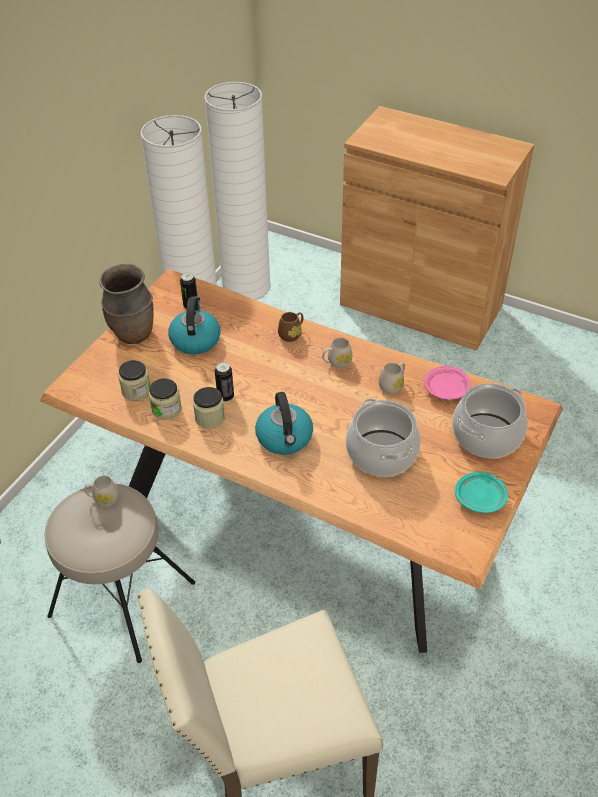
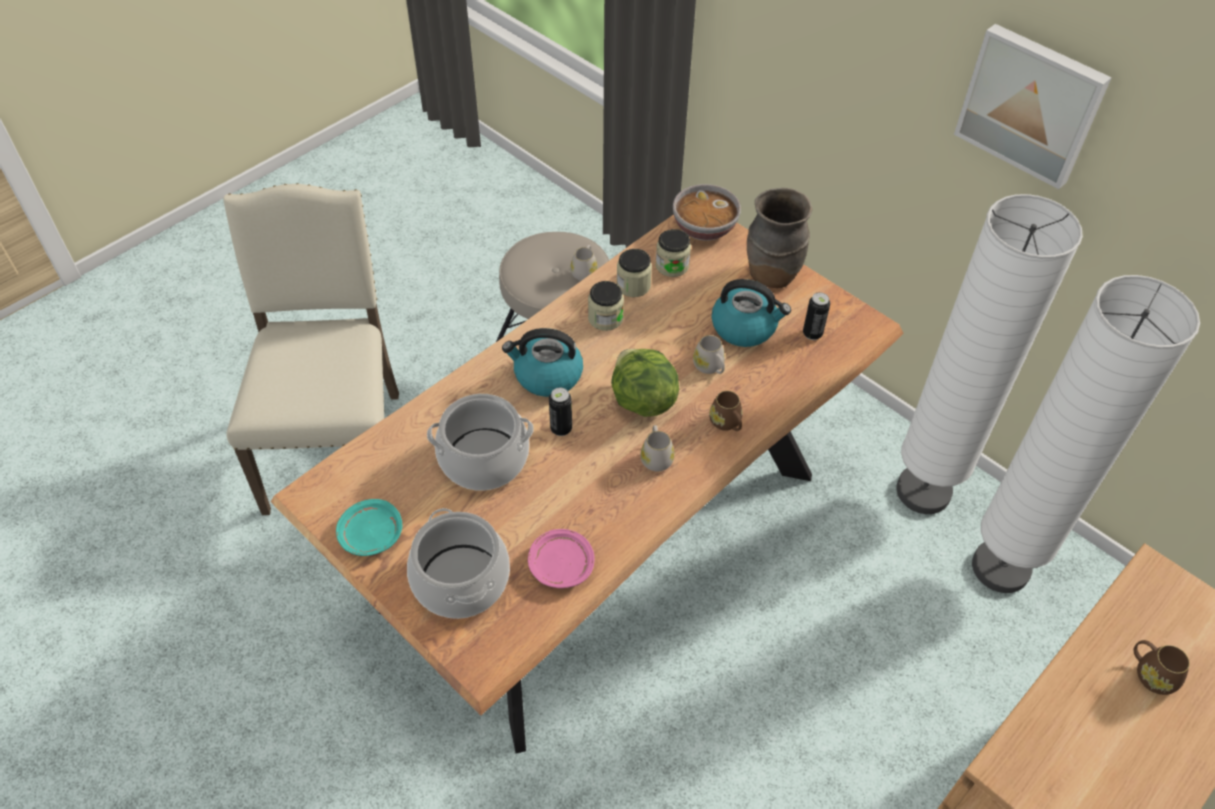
camera: 105 degrees right, 5 degrees up
can [215,362,234,402] -> can moved to [549,387,572,436]
white mug [379,362,405,394] -> white mug moved to [693,335,725,374]
none -> lettuce [611,349,679,417]
none -> bowl [673,184,741,241]
none -> picture [954,24,1112,189]
none -> brown mug [1133,640,1190,695]

